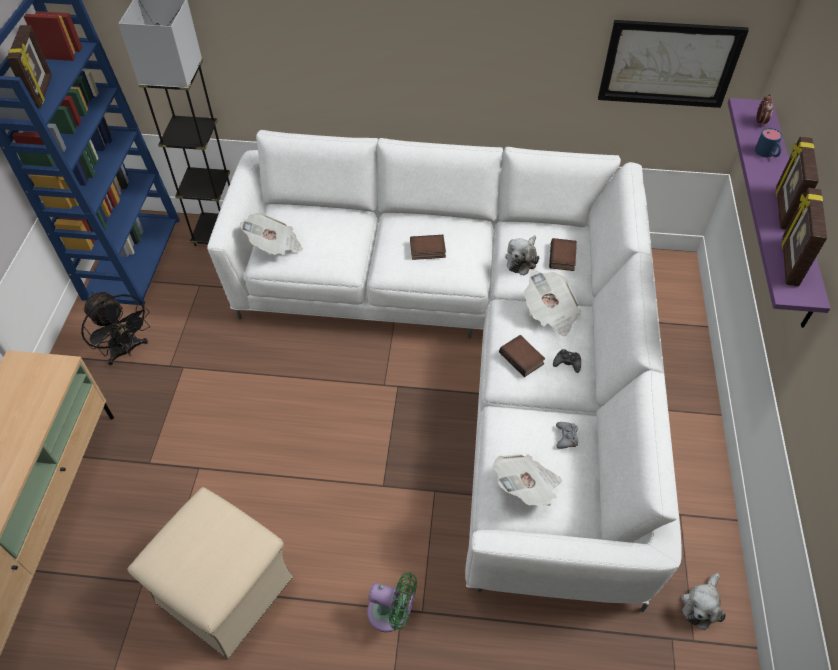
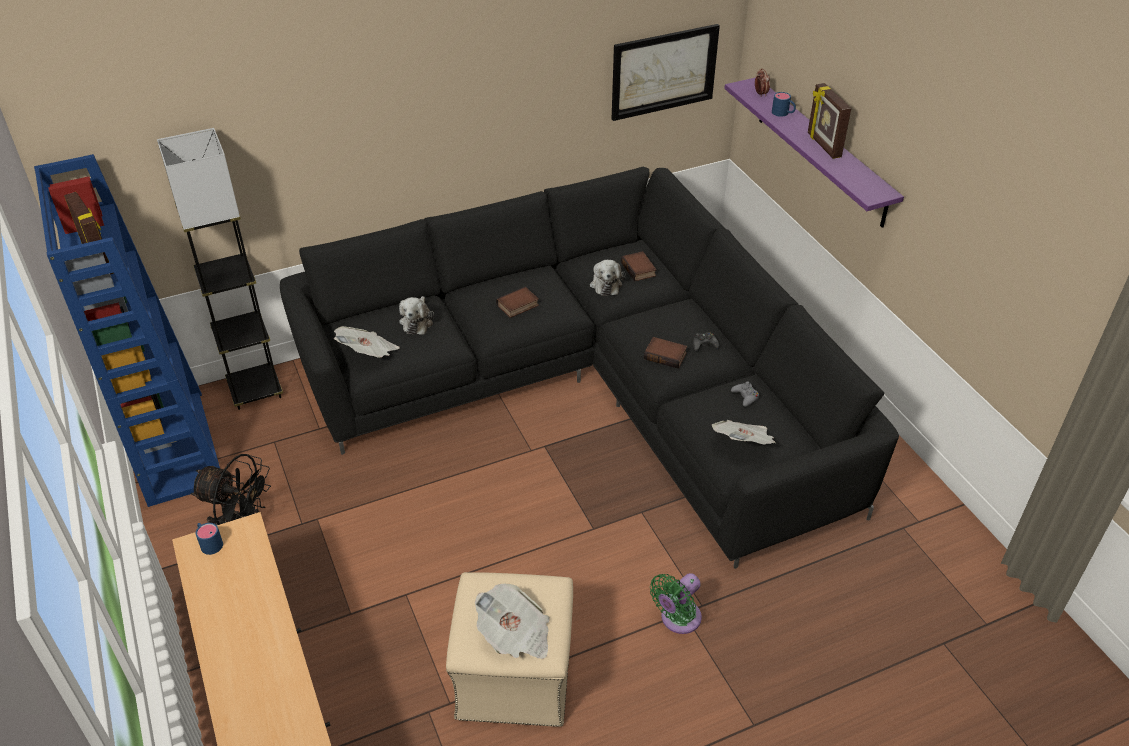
camera: 30 degrees left, 10 degrees down
white sofa [207,130,682,612] -> black sofa [280,167,899,569]
green fan [367,572,417,632] -> green fan turned 150 degrees clockwise [650,573,702,634]
newspaper [524,271,581,336] -> newspaper moved to [475,584,550,659]
plush toy [681,573,726,630] -> plush toy moved to [399,296,434,335]
picture frame [782,188,827,287] -> none
none -> blue mug [196,523,223,555]

